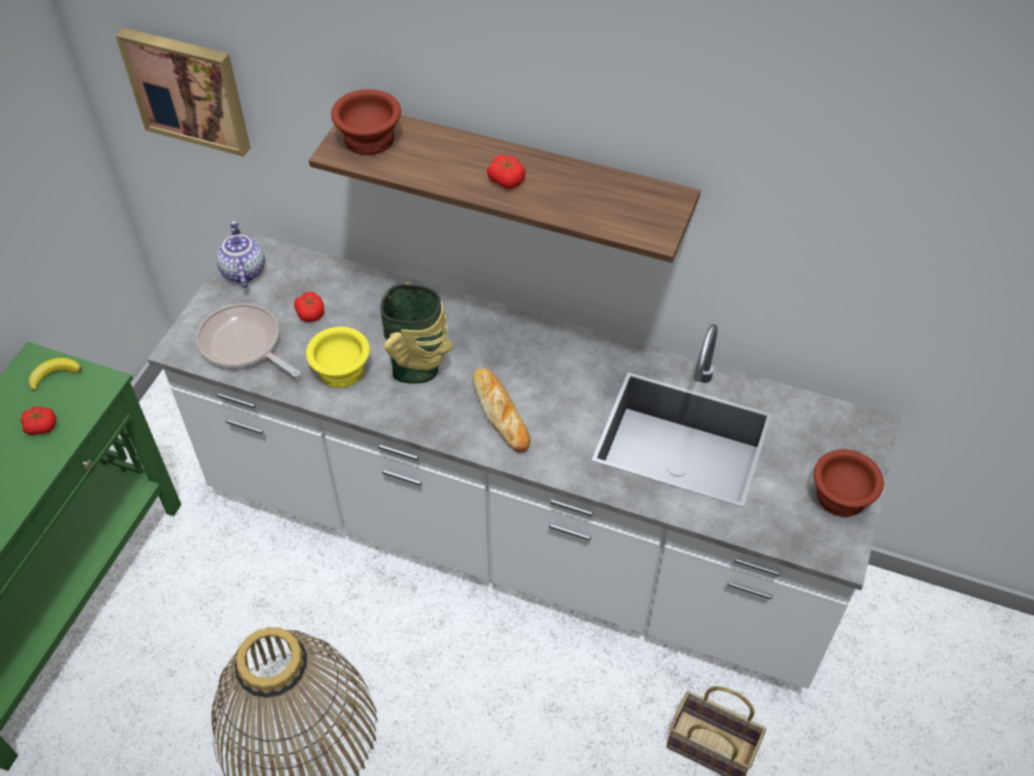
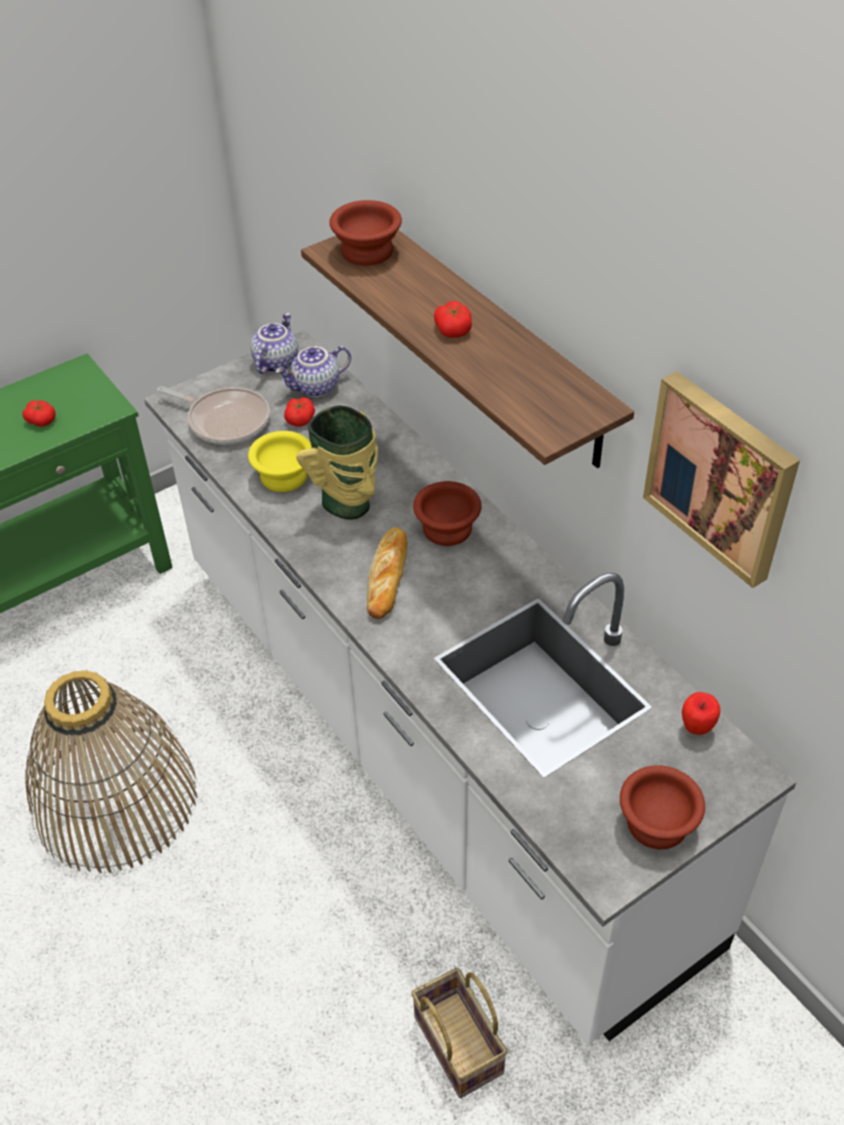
camera: 35 degrees right, 5 degrees down
banana [29,358,81,392] -> none
picture [116,28,251,157] -> picture moved to [643,371,800,588]
frying pan [196,303,300,377] -> frying pan turned 135 degrees clockwise [157,386,270,445]
none -> teapot [275,346,351,397]
none -> brown bowl [413,481,481,546]
none -> apple [682,692,720,735]

